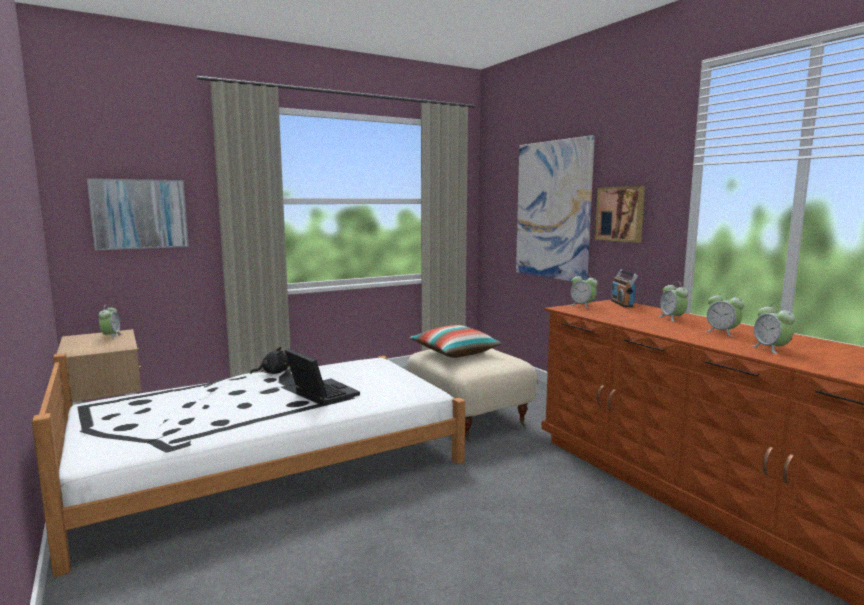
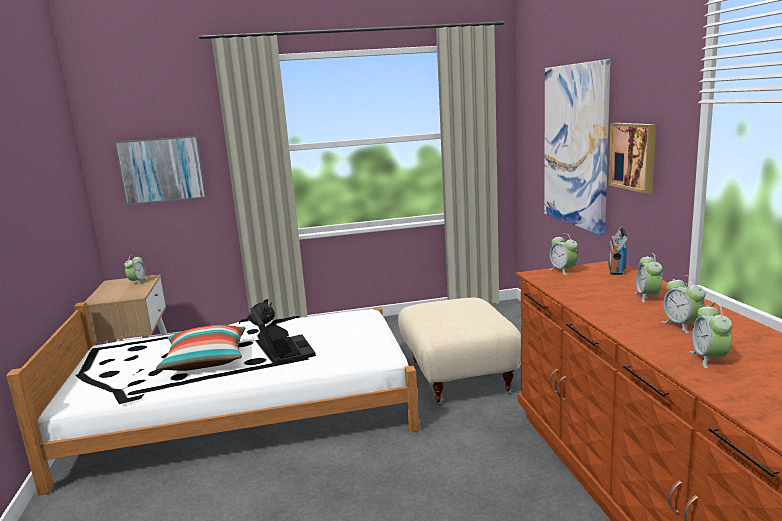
camera: 20 degrees right, 5 degrees up
pillow [410,325,502,358] -> pillow moved to [156,325,245,371]

